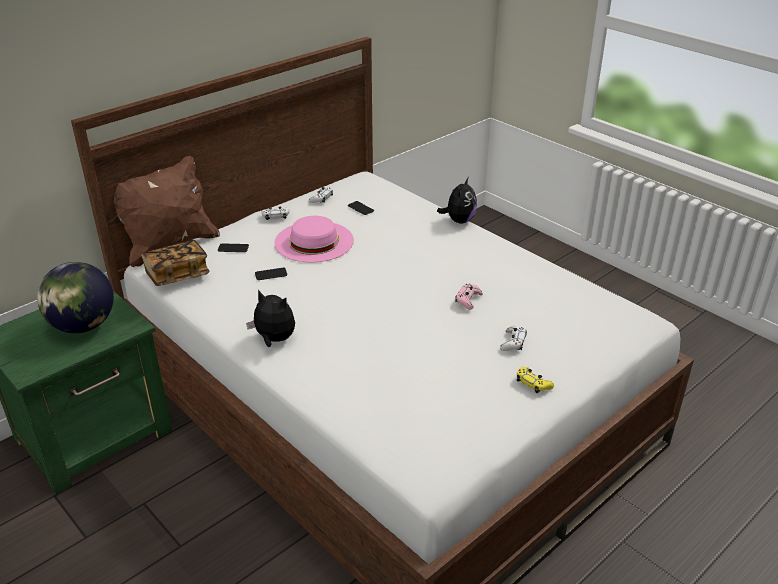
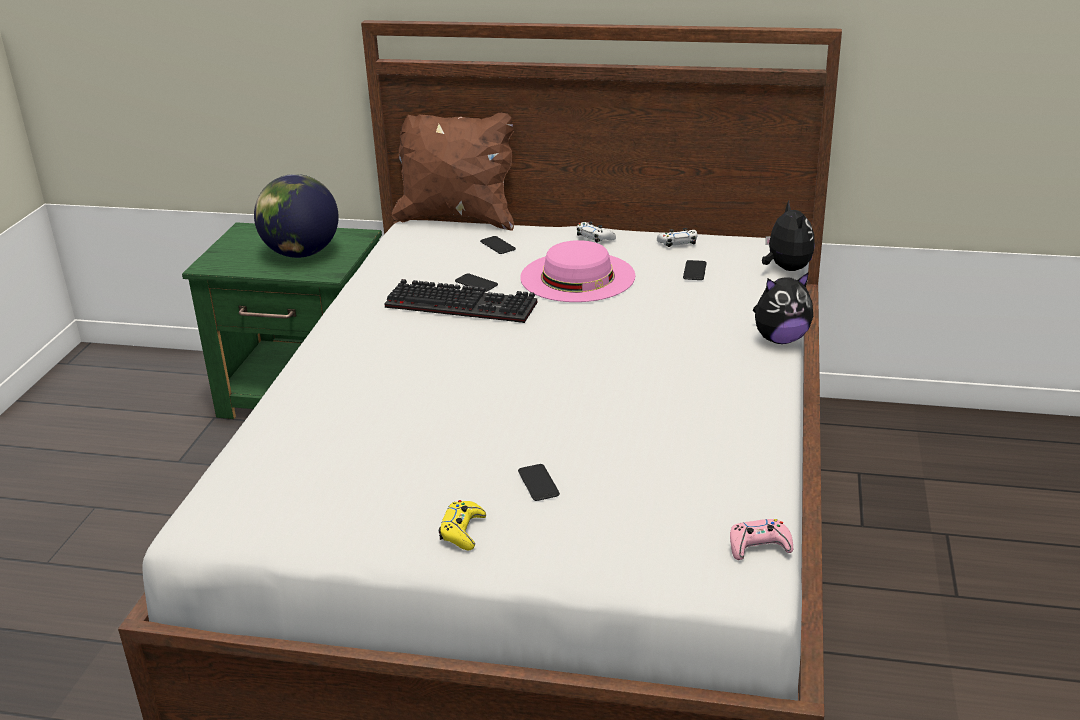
camera: 55 degrees right, 5 degrees down
book [141,240,209,286] -> none
plush toy [246,290,295,347] -> plush toy moved to [762,200,815,271]
pink game controller [455,283,483,310] -> pink game controller moved to [730,519,793,560]
white game controller [500,326,527,351] -> phone [518,464,560,501]
none -> keyboard [384,279,537,323]

